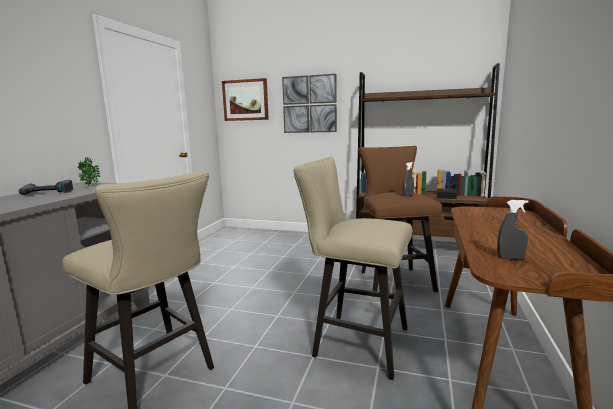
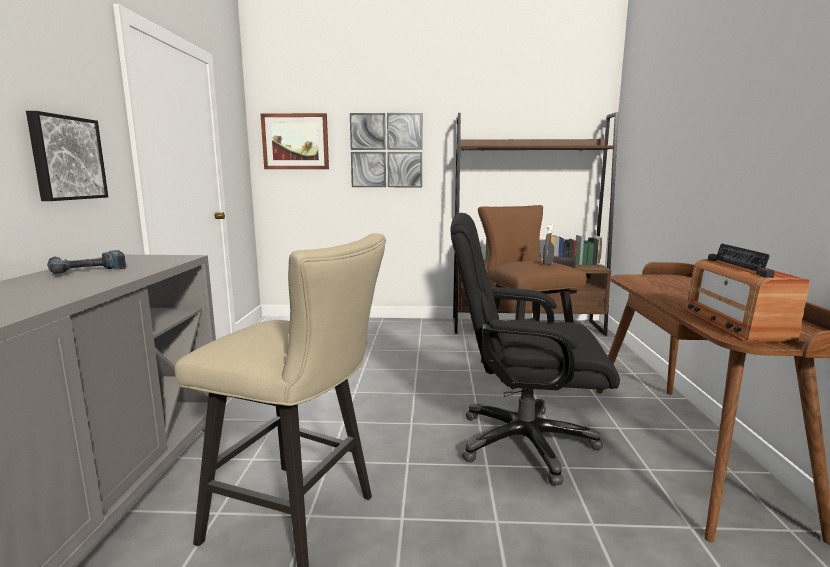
camera: 15 degrees left, 0 degrees up
potted plant [78,157,101,186] -> none
beige stool [293,157,412,380] -> black office chair [450,213,620,486]
grey spray bottle [497,200,529,260] -> radio [684,244,810,342]
none -> picture [26,111,108,201]

